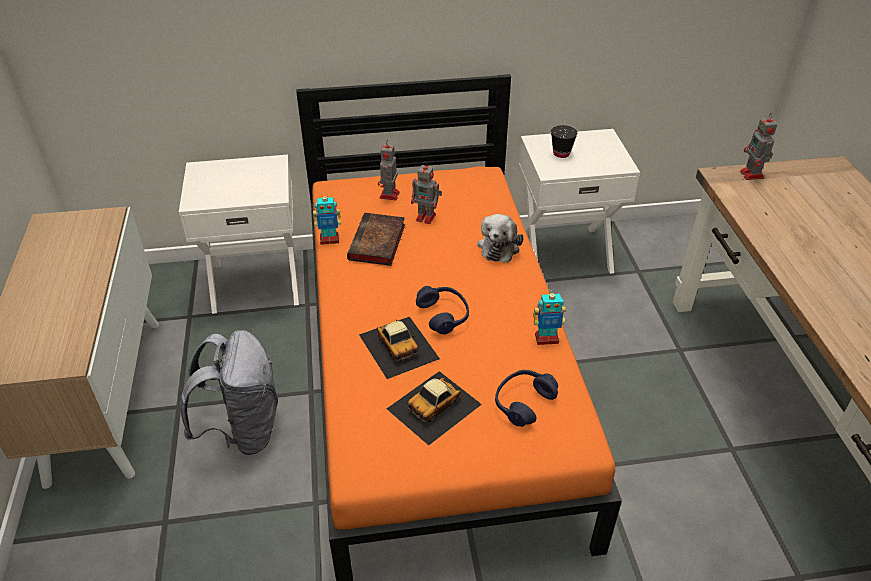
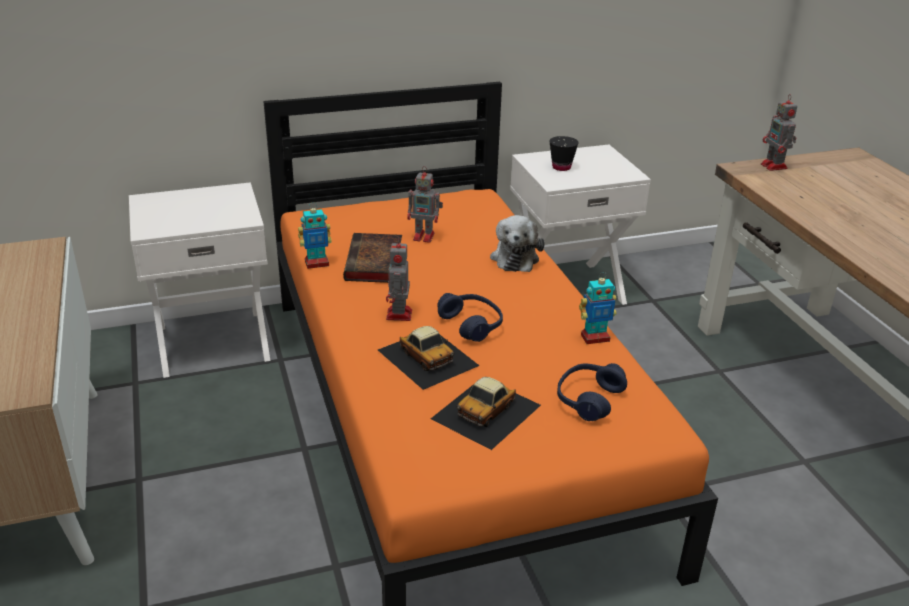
camera: 10 degrees left, 10 degrees down
grey backpack [180,330,278,455] -> none
toy robot [378,140,400,200] -> toy robot moved to [386,237,412,321]

